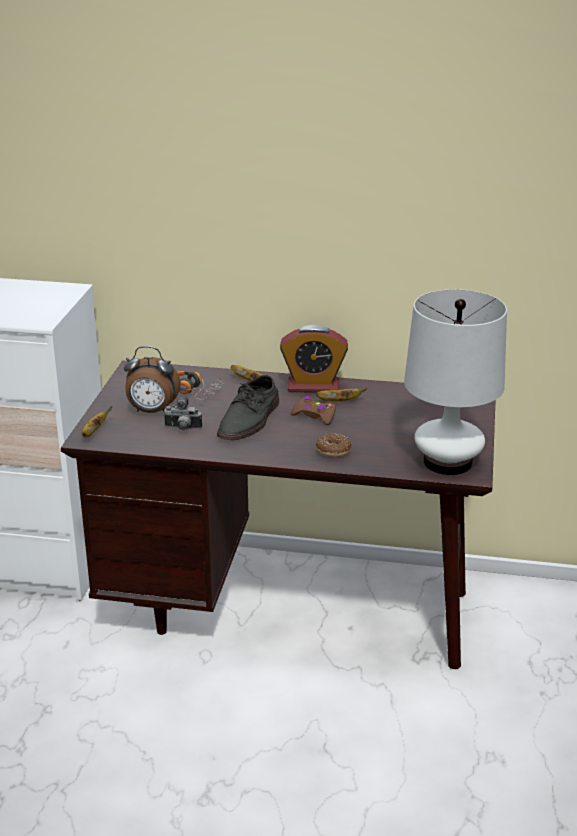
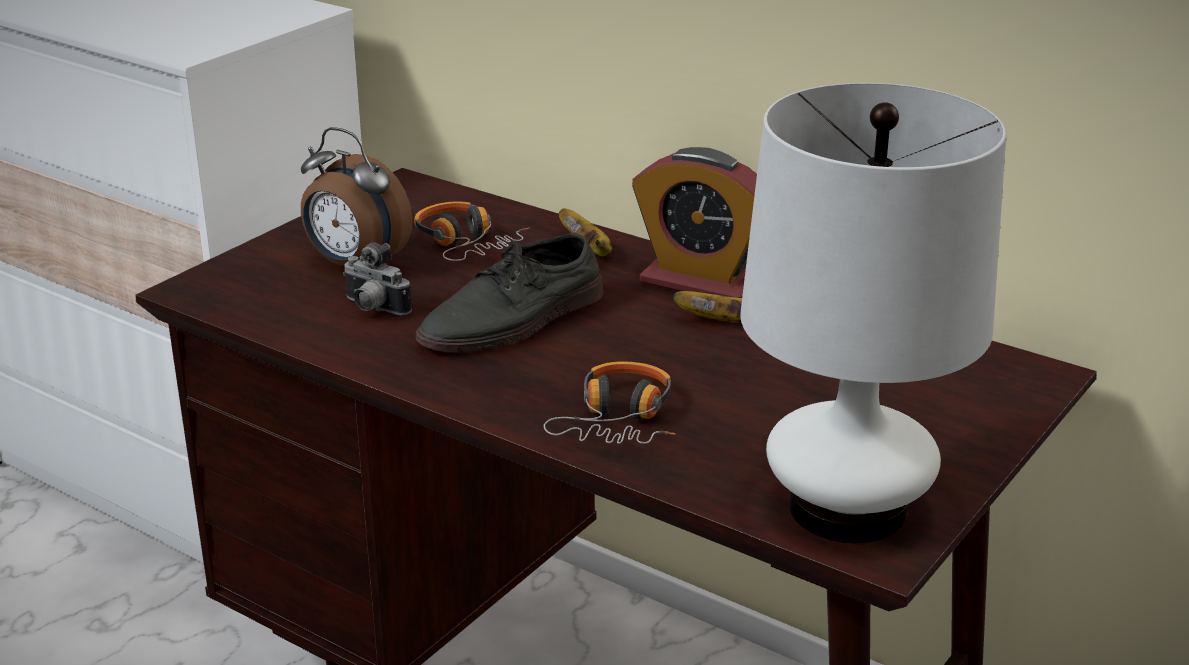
camera: 25 degrees right, 0 degrees up
banana [81,406,112,438] -> none
brown game controller [291,396,336,425] -> none
donut [316,434,352,457] -> headphones [544,361,676,444]

